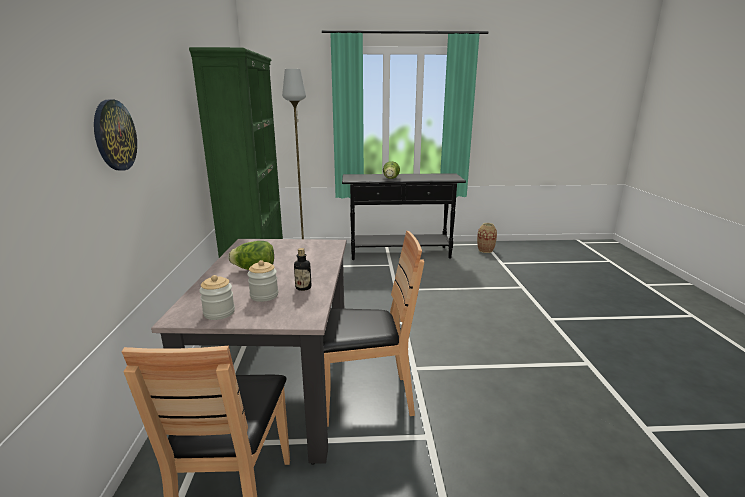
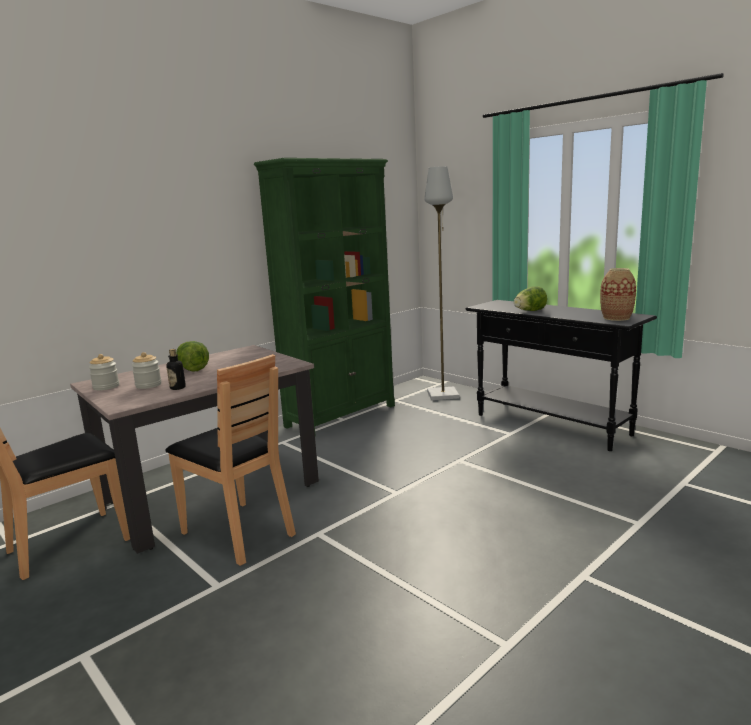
camera: 50 degrees right, 5 degrees down
wall clock [94,100,137,170] -> none
vase [477,223,497,253] -> vase moved to [600,268,636,321]

